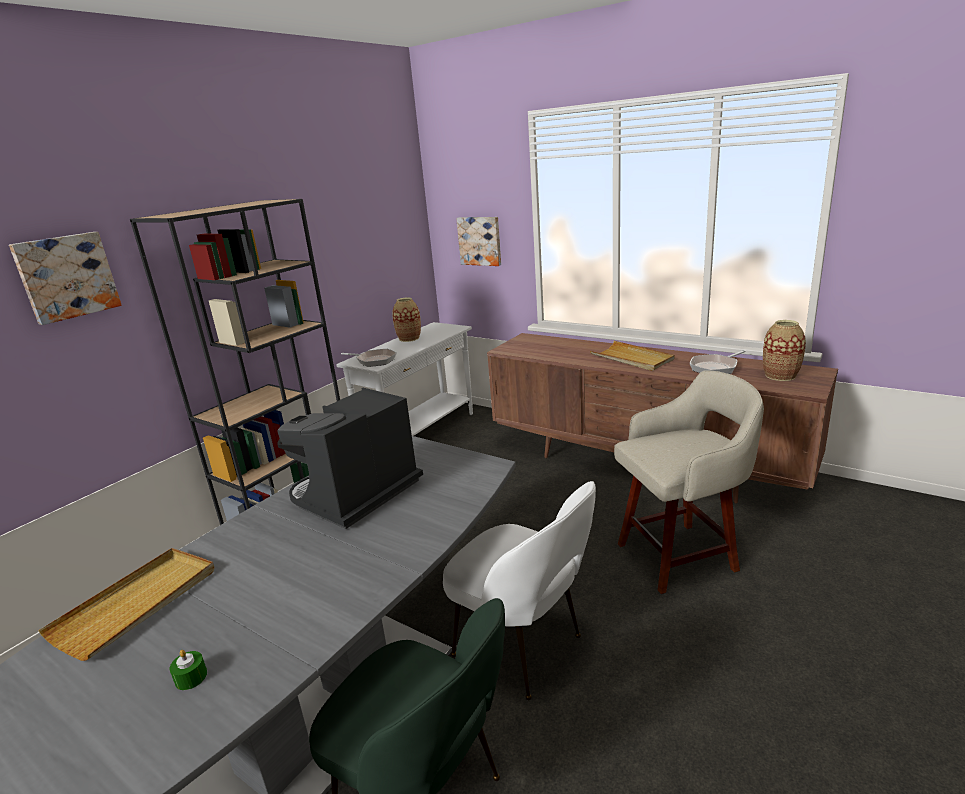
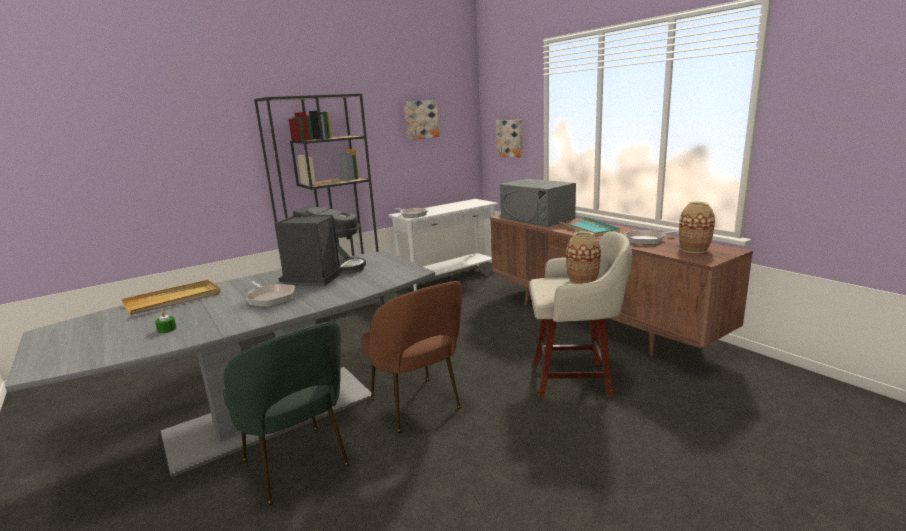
camera: 20 degrees right, 5 degrees down
picture [9,232,122,325] -> picture moved to [404,100,439,140]
coffee machine [277,388,423,529] -> coffee machine turned 135 degrees clockwise [274,205,366,287]
vase [392,297,421,342] -> vase moved to [566,231,601,284]
white chair [443,481,596,700] -> brown chair [361,281,463,433]
beige tray [590,341,674,371] -> turquoise tray [558,217,620,237]
none -> frying pan [246,281,295,307]
none -> grey microwave [500,179,576,227]

